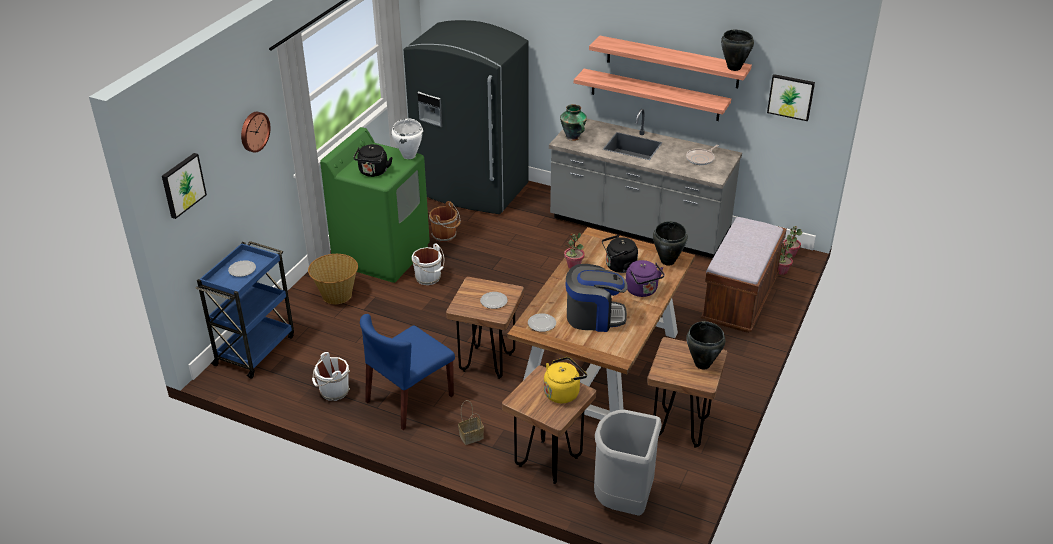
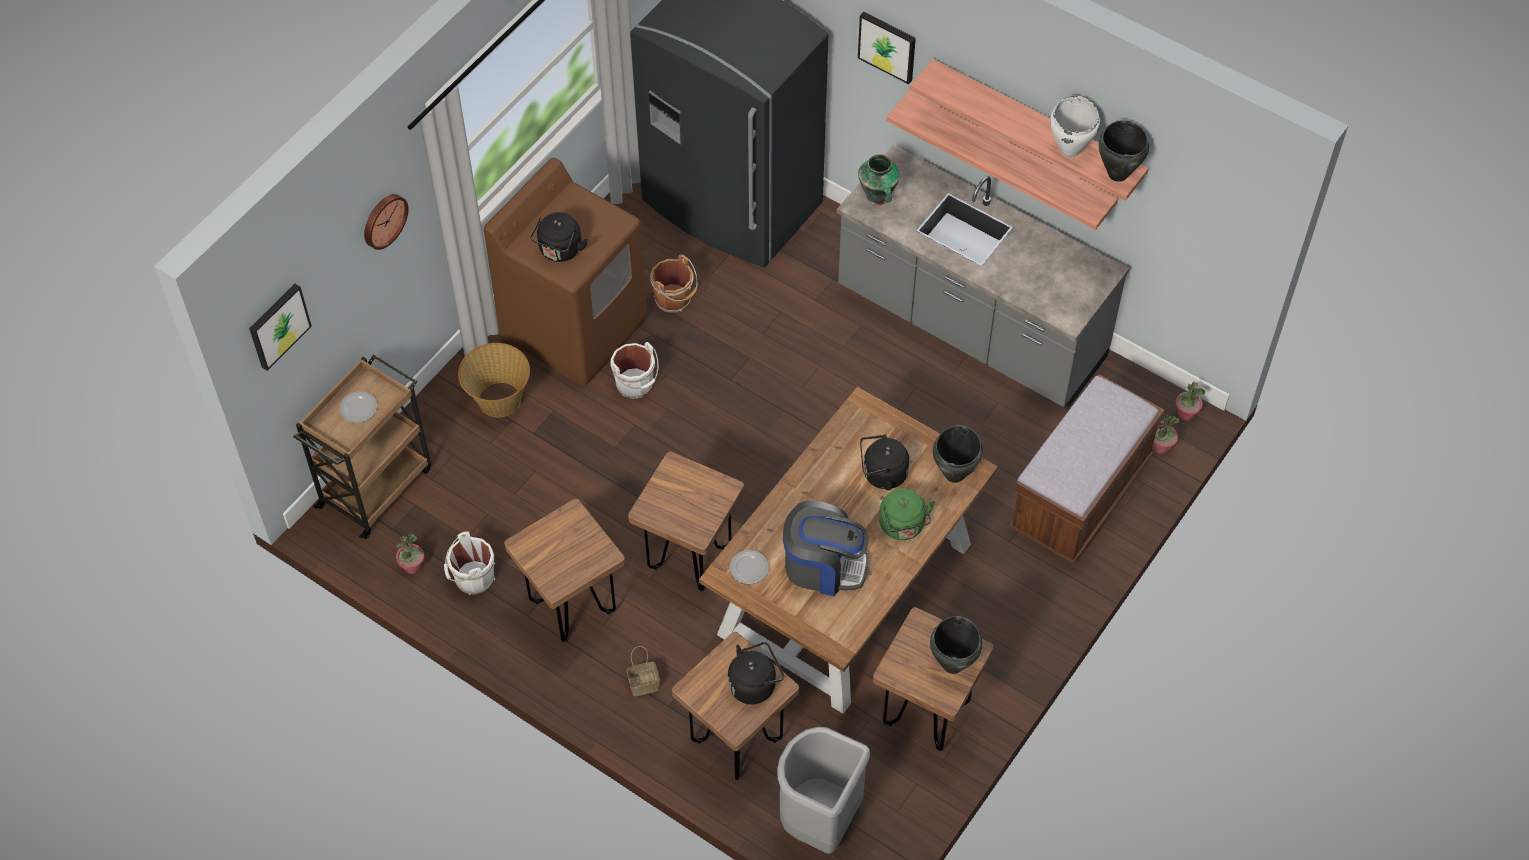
camera: 10 degrees right, 20 degrees up
blue cart [195,241,294,379] -> brown cart [293,355,431,539]
green washing machine [320,127,430,283] -> brown washing machine [484,158,647,386]
blue chair [360,314,455,430] -> brown stool [504,499,625,642]
white cooking pot [392,118,423,159] -> white cooking pot moved to [1050,96,1100,157]
plate [480,292,508,309] -> none
yellow kettle [544,357,587,403] -> black kettle [728,642,784,704]
potted plant [564,232,585,269] -> potted plant moved to [396,534,425,574]
purple kettle [626,260,665,297] -> green kettle [879,488,935,540]
frying pan [686,145,719,165] -> none
picture [767,74,815,121] -> picture moved to [858,12,916,84]

